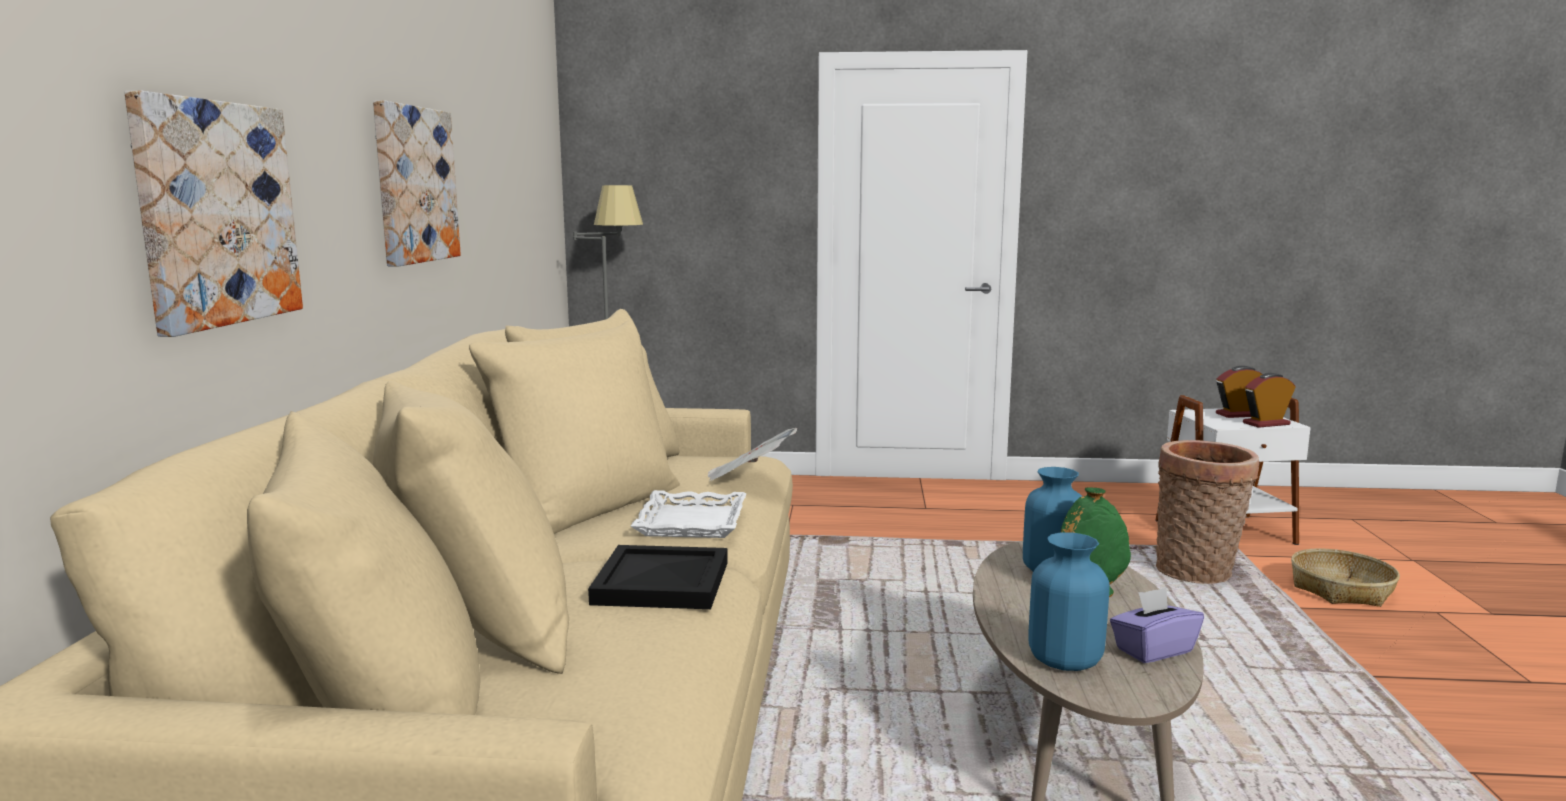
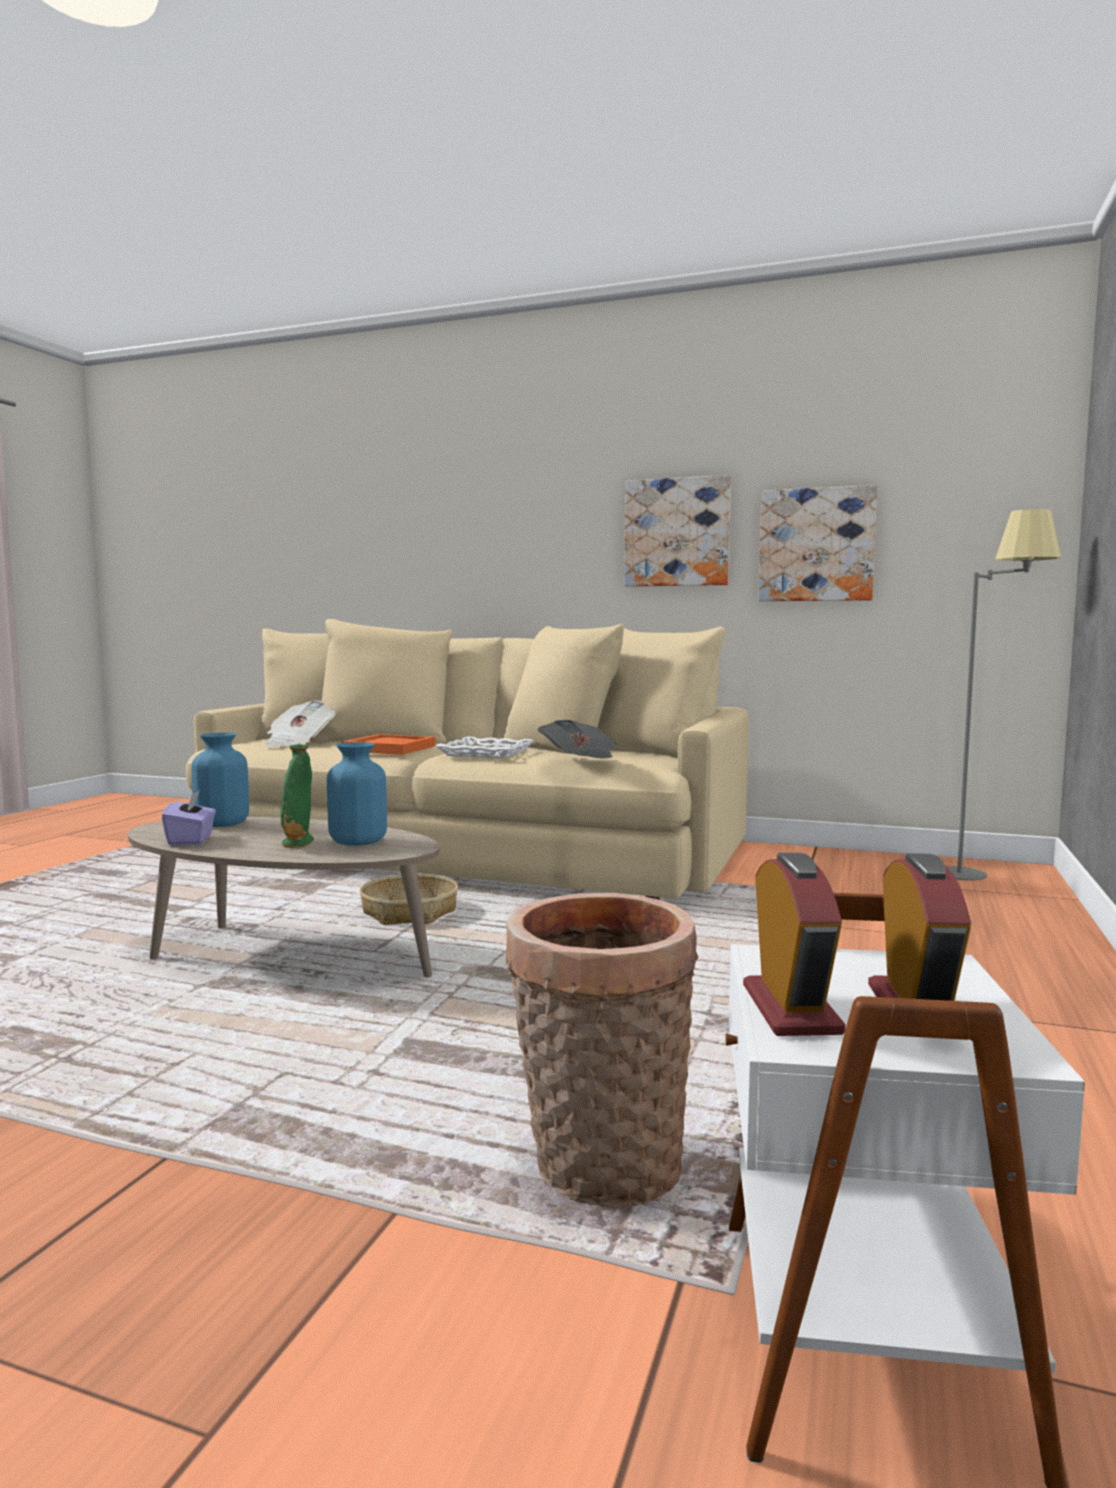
camera: 105 degrees right, 5 degrees down
picture [124,91,303,337] -> picture moved to [758,485,877,601]
black tray [588,545,728,609] -> orange tray [341,734,436,755]
basket [1291,548,1400,607] -> basket moved to [359,874,458,925]
none -> newspaper [265,700,336,747]

